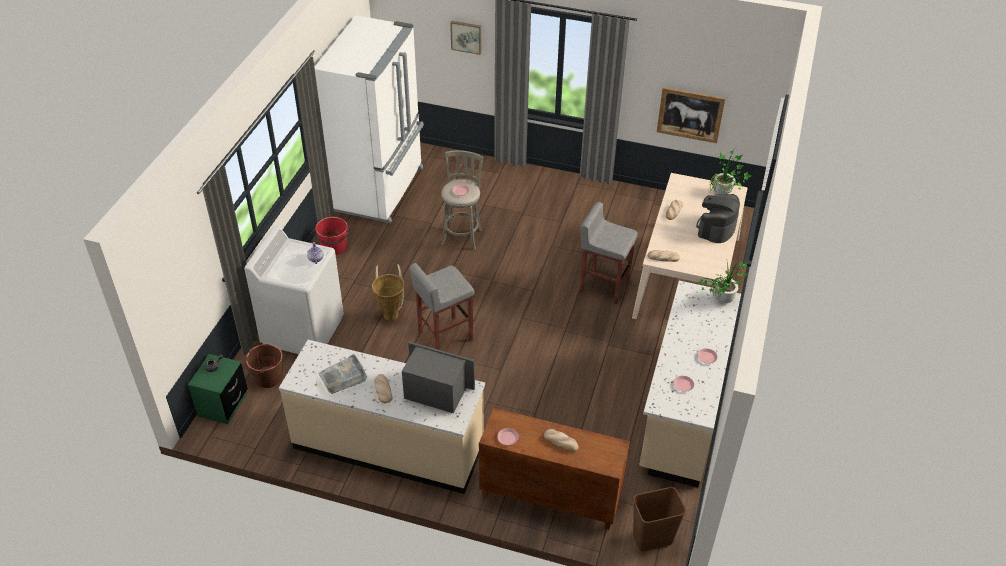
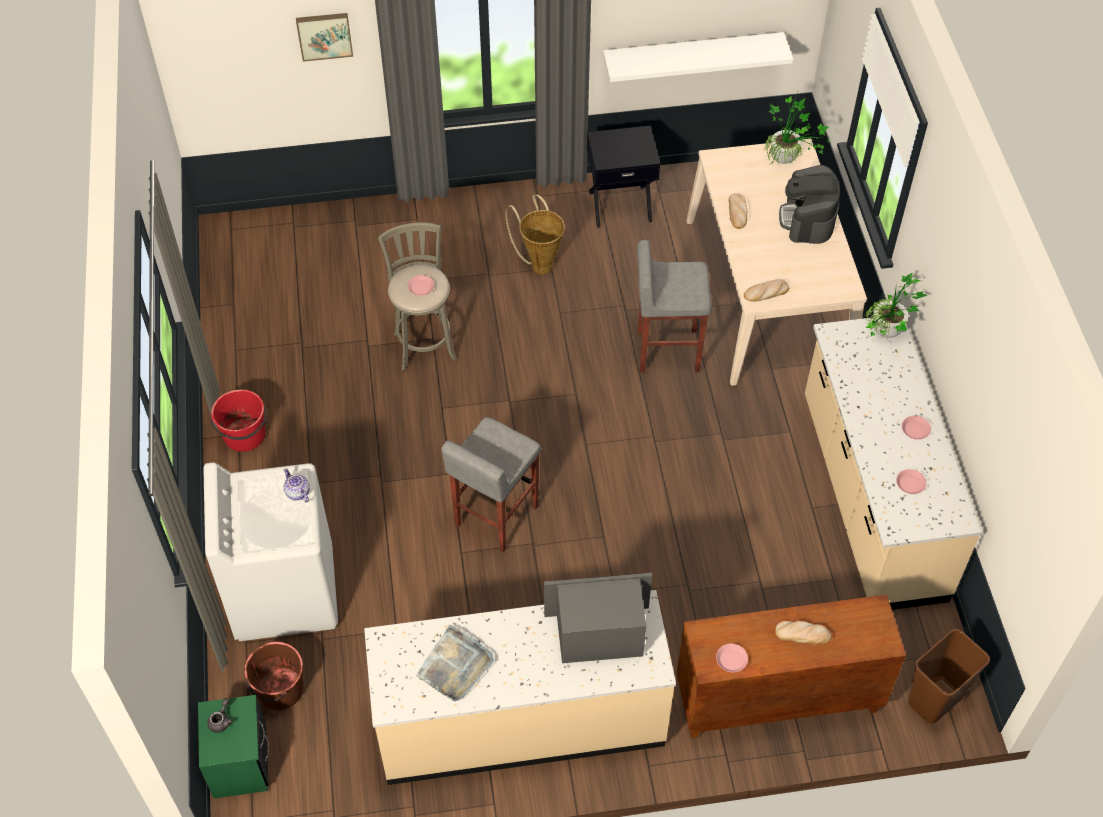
camera: 25 degrees left, 10 degrees up
white fridge [314,16,424,223] -> none
basket [372,264,404,321] -> basket moved to [505,194,565,275]
bread [374,374,392,403] -> none
picture [657,87,725,143] -> white shelf [603,32,793,82]
none -> black nightstand [587,126,660,228]

